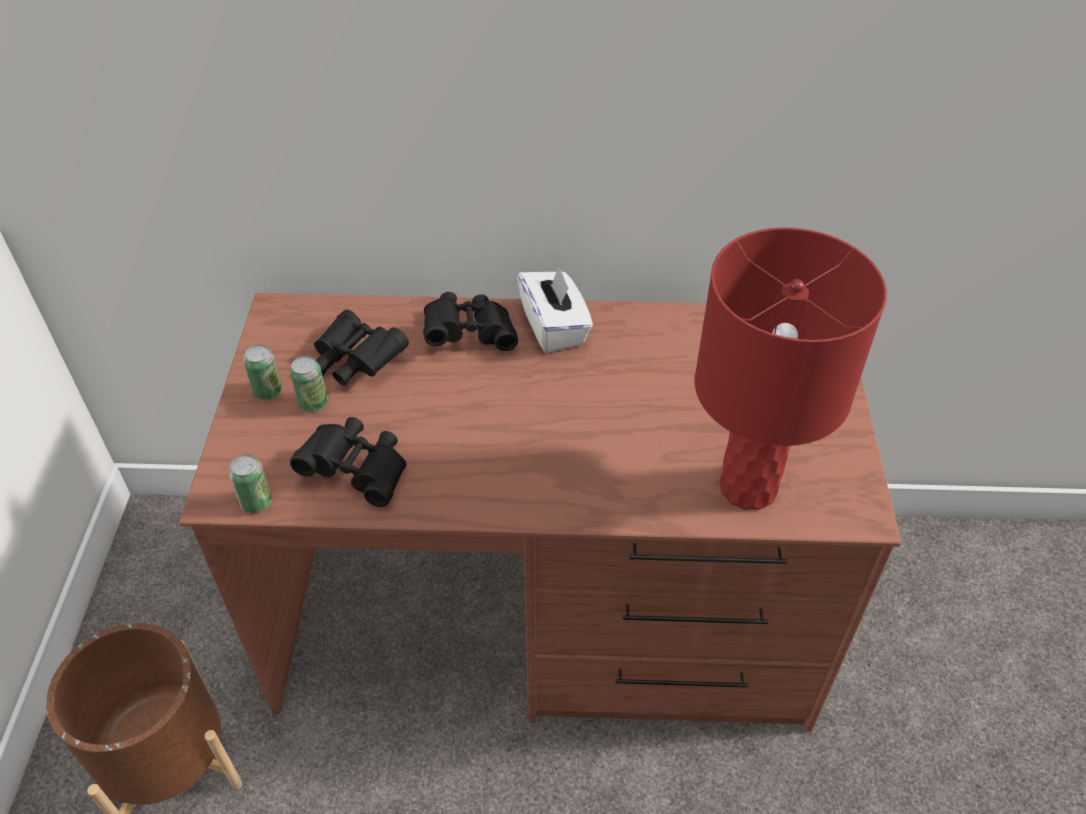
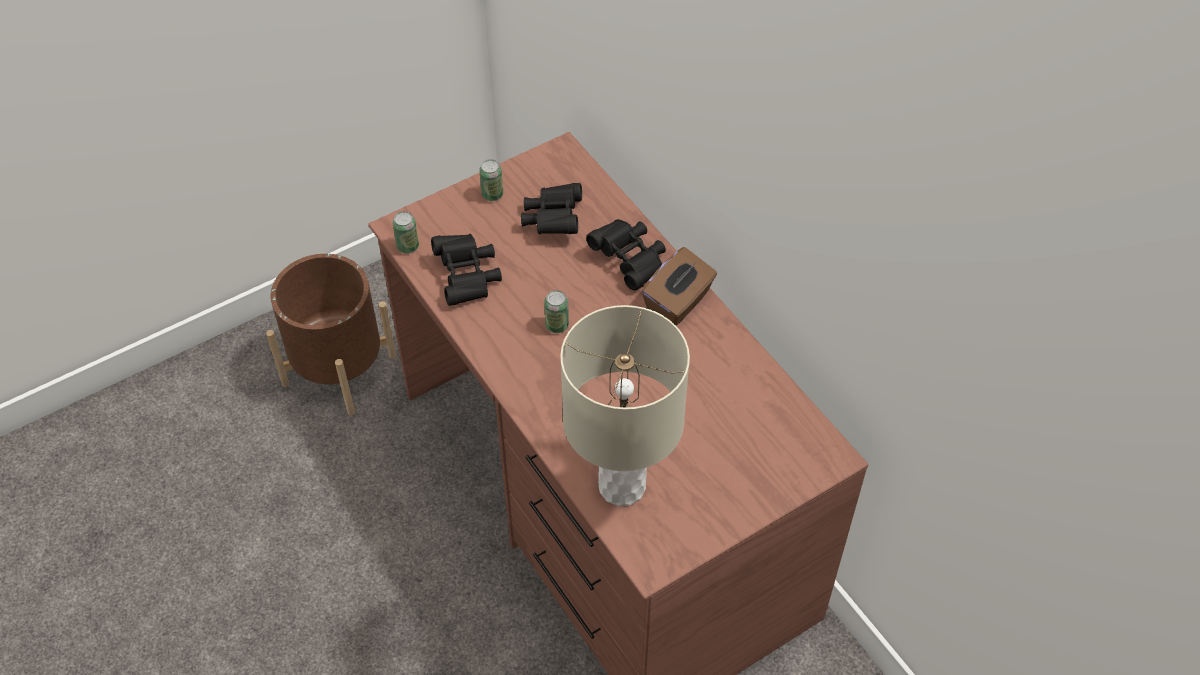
camera: 55 degrees right, 5 degrees up
can [290,356,328,412] -> can moved to [544,290,569,333]
white tissue box [517,265,593,353] -> brown tissue box [642,247,717,326]
red table lamp [694,227,887,510] -> beige table lamp [560,305,690,506]

